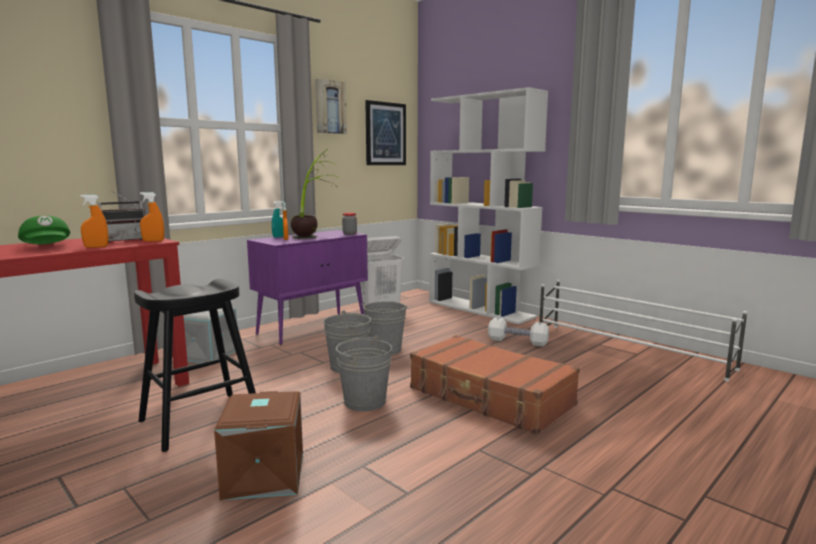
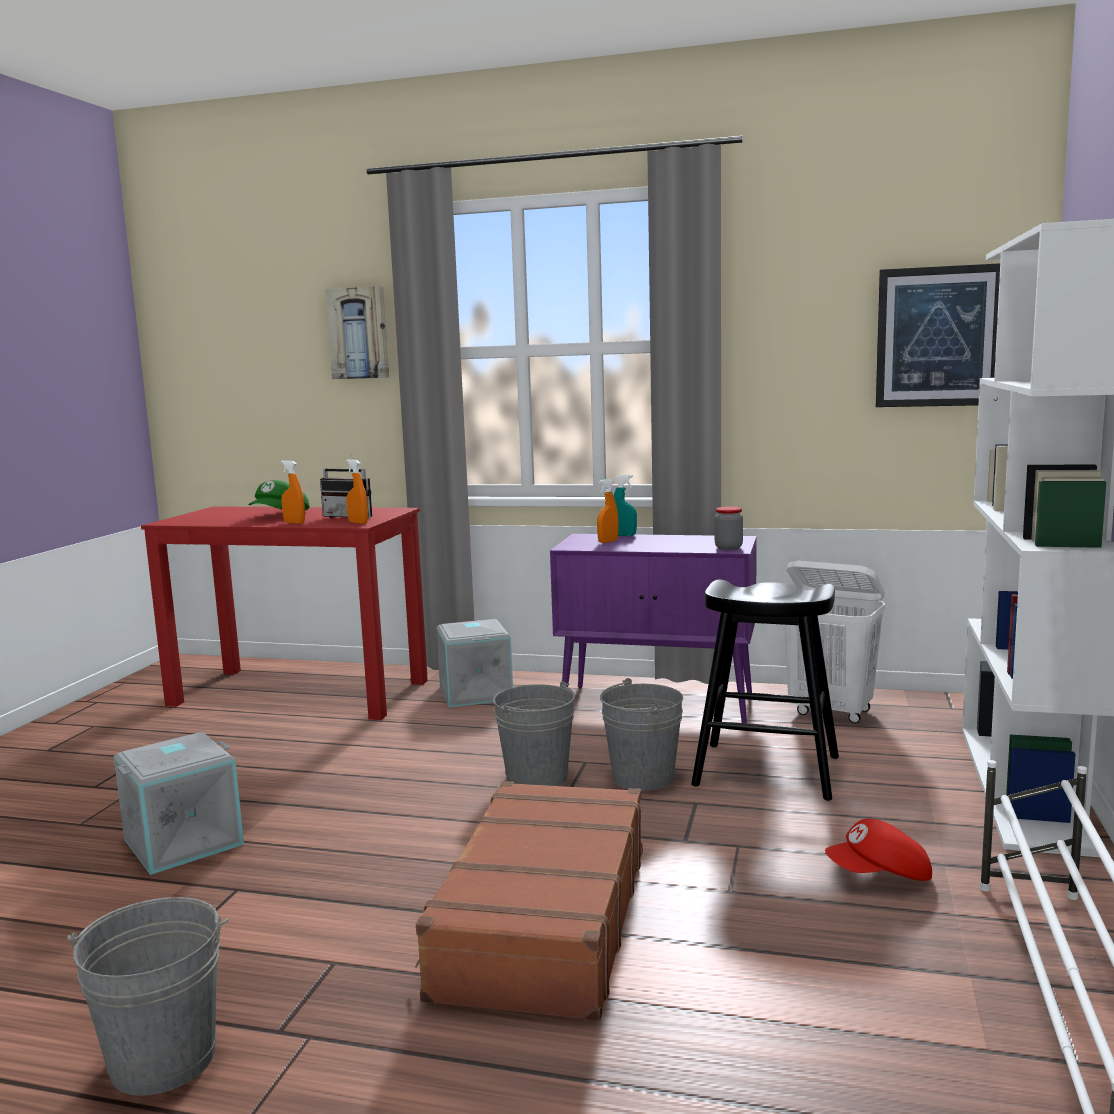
camera: 60 degrees right, 0 degrees up
black stool [134,279,256,452] -> black stool moved to [691,580,839,801]
brown storage box [214,391,303,500] -> grey storage box [114,732,244,875]
potted plant [291,149,337,239] -> none
picture [315,79,347,134] -> picture moved to [325,286,389,379]
grey bucket [336,335,392,411] -> grey bucket moved to [67,897,229,1096]
white dumbbell [488,317,549,347] -> red cap [825,819,932,881]

